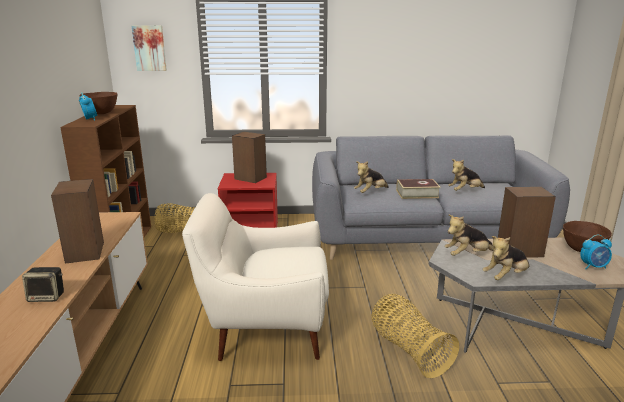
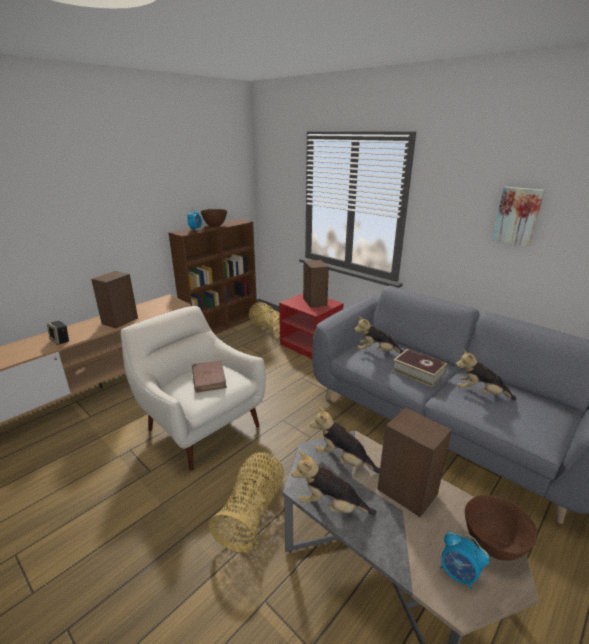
camera: 45 degrees right, 5 degrees up
picture [131,25,167,71] -> picture moved to [492,187,545,246]
none -> brown book [192,360,227,393]

